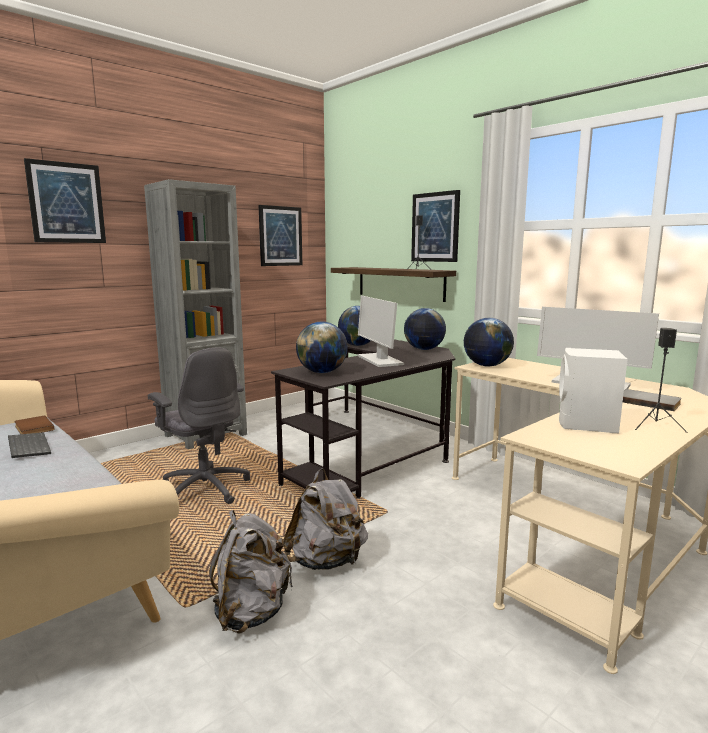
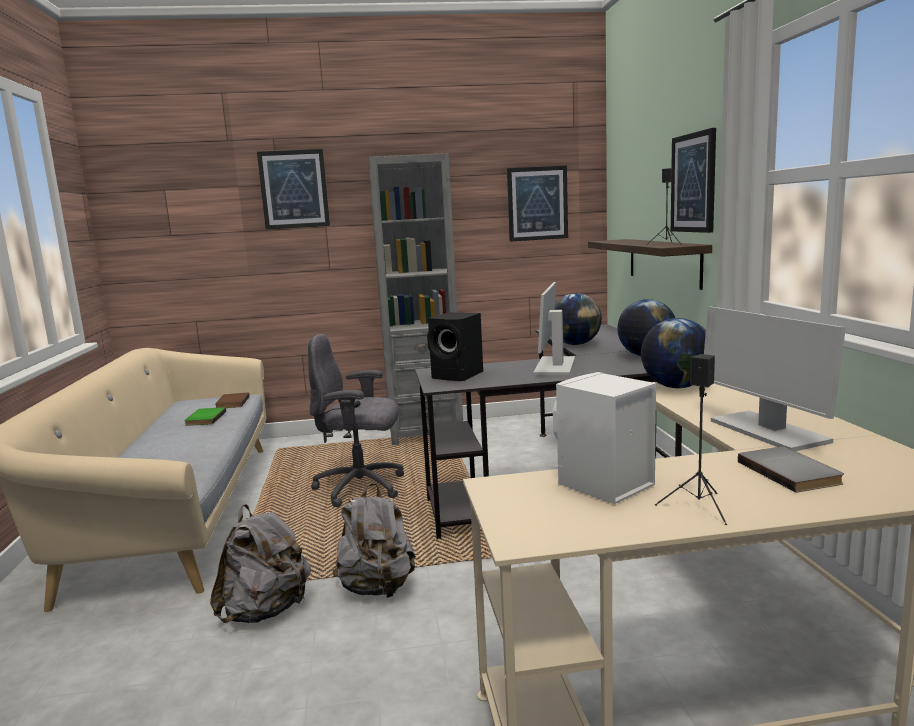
camera: 35 degrees right, 0 degrees up
keyboard [8,432,51,458] -> green book [184,407,226,426]
grey office chair [148,347,250,504] -> grey office chair turned 105 degrees clockwise [308,334,404,507]
globe [296,322,348,373] -> black speaker [427,312,483,381]

